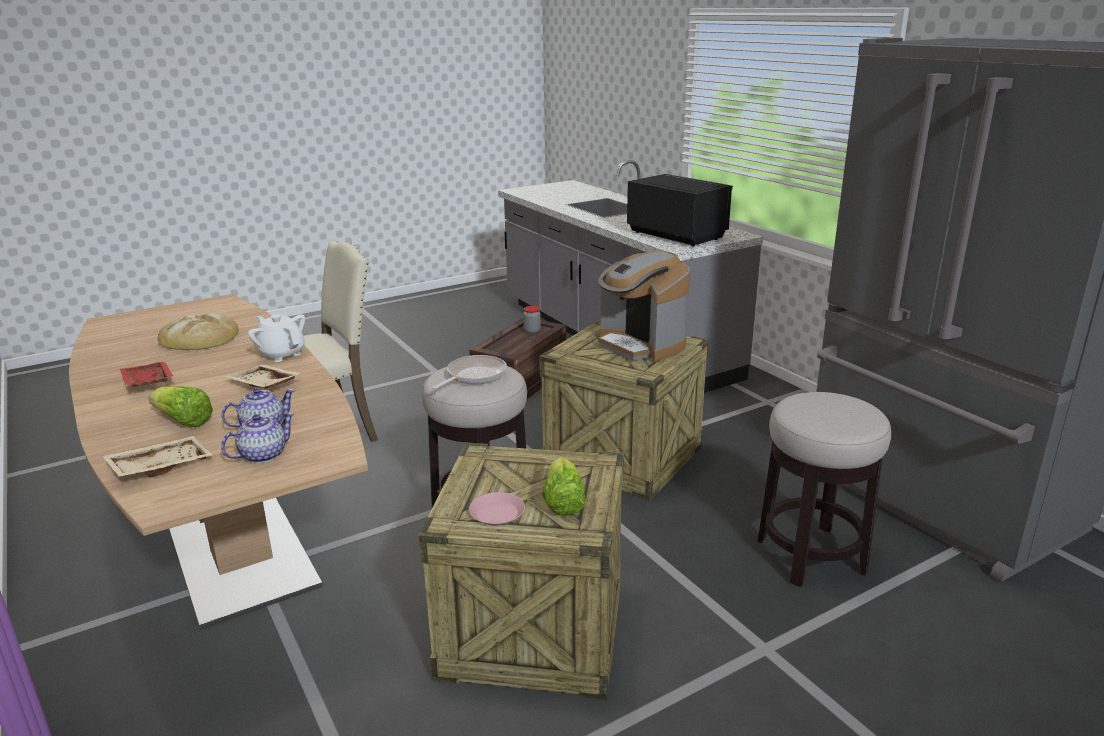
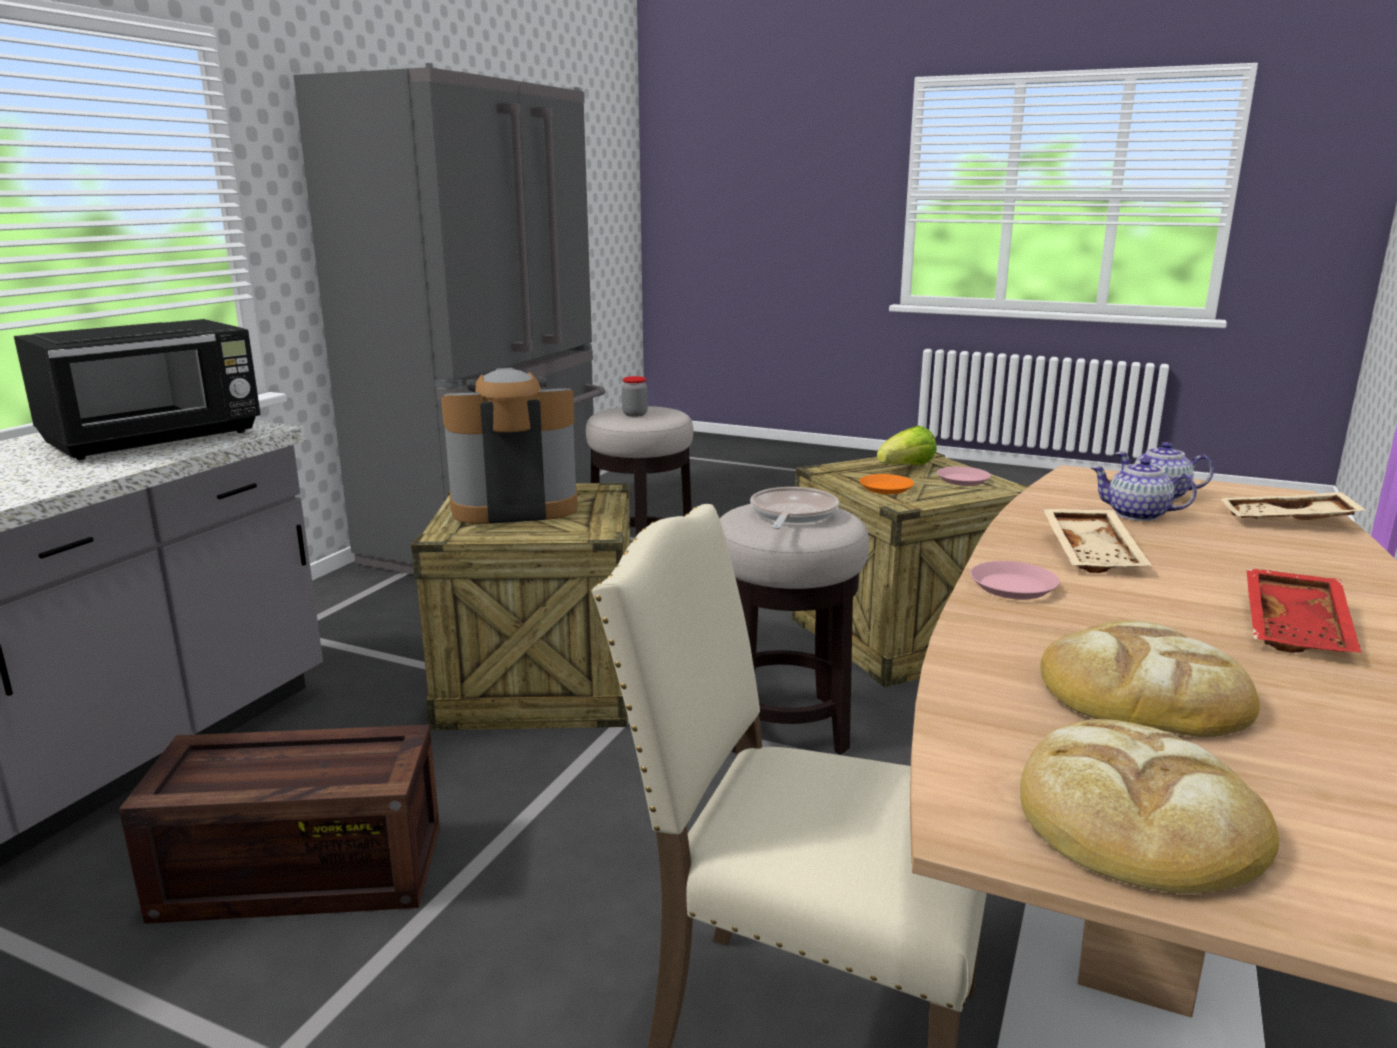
camera: 125 degrees left, 5 degrees down
lettuce [148,386,213,427] -> none
white teapot [248,314,305,362] -> pink plate [970,561,1060,599]
frying pan [432,355,507,389] -> frying pan turned 105 degrees clockwise [750,487,839,529]
jar [523,306,541,334] -> jar moved to [622,376,648,417]
coffee machine [598,251,690,361] -> coffee machine turned 120 degrees counterclockwise [441,367,578,524]
black microwave [627,174,733,247] -> black microwave turned 150 degrees counterclockwise [14,319,261,460]
none -> orange plate [859,474,914,494]
none -> bread [1020,719,1279,894]

